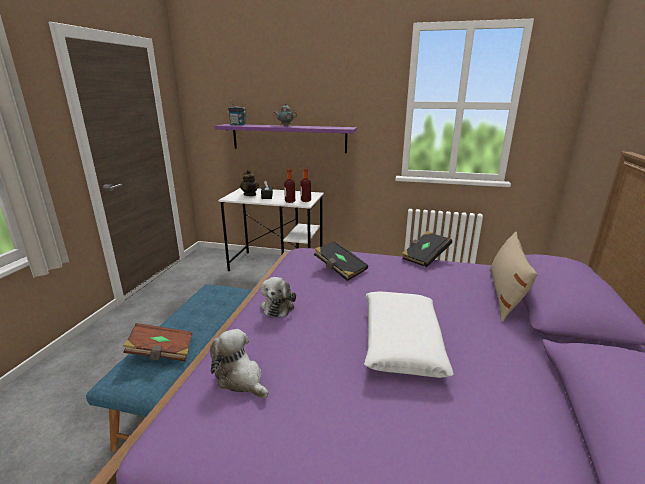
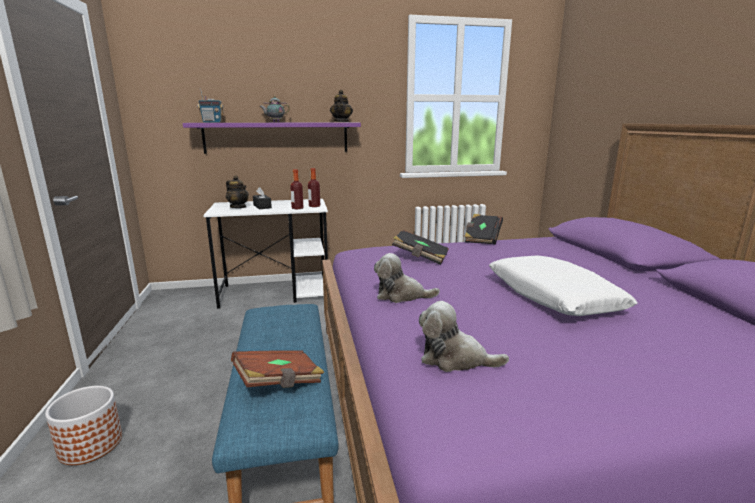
camera: 25 degrees left, 5 degrees down
plush toy [260,277,296,317] -> plush toy turned 120 degrees clockwise [374,253,440,303]
beige pillow [489,232,537,322] -> none
none -> planter [45,386,122,465]
none -> teapot [330,90,353,122]

